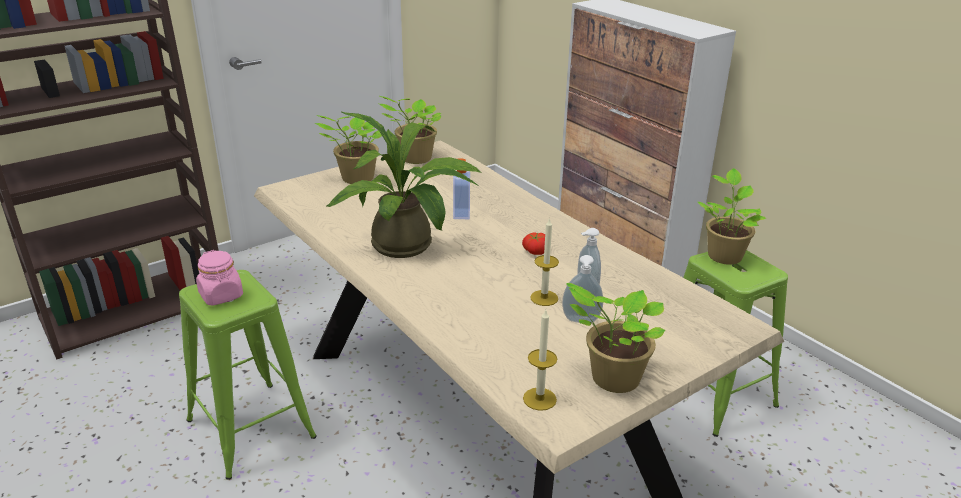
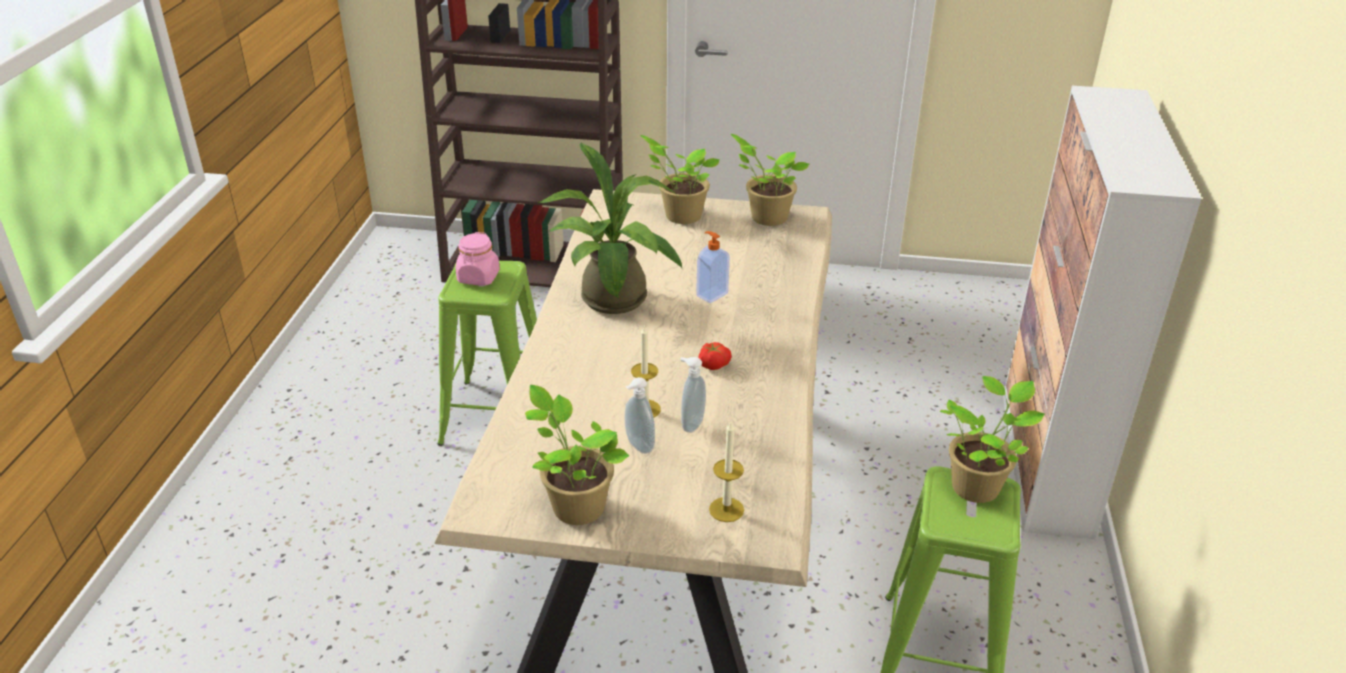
camera: 45 degrees right, 5 degrees up
candle [523,310,557,411] -> candle moved to [709,422,744,522]

